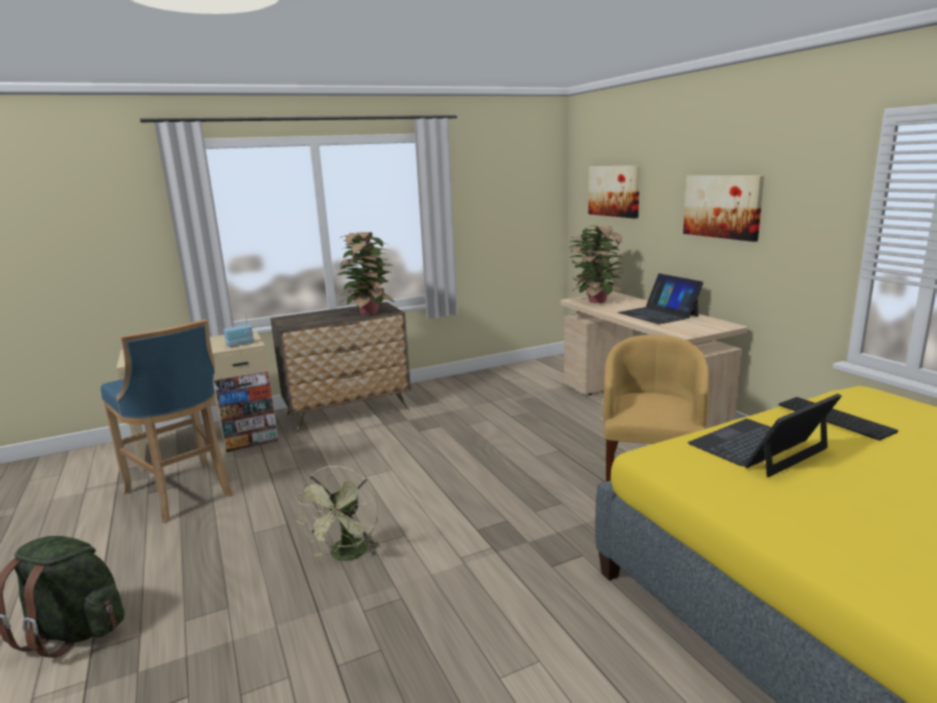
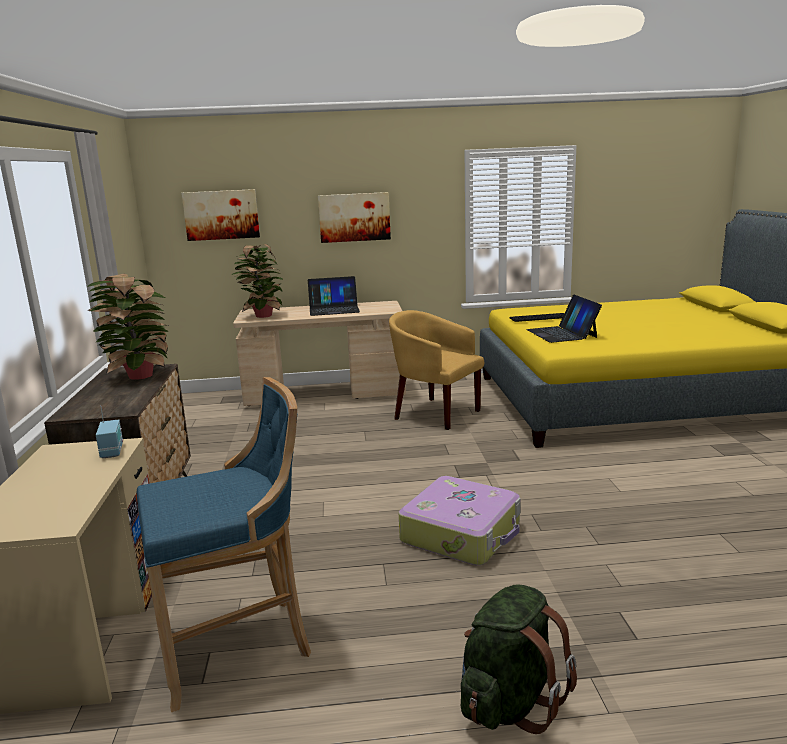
camera: 70 degrees left, 0 degrees up
green fan [295,466,380,561] -> suitcase [398,476,521,565]

